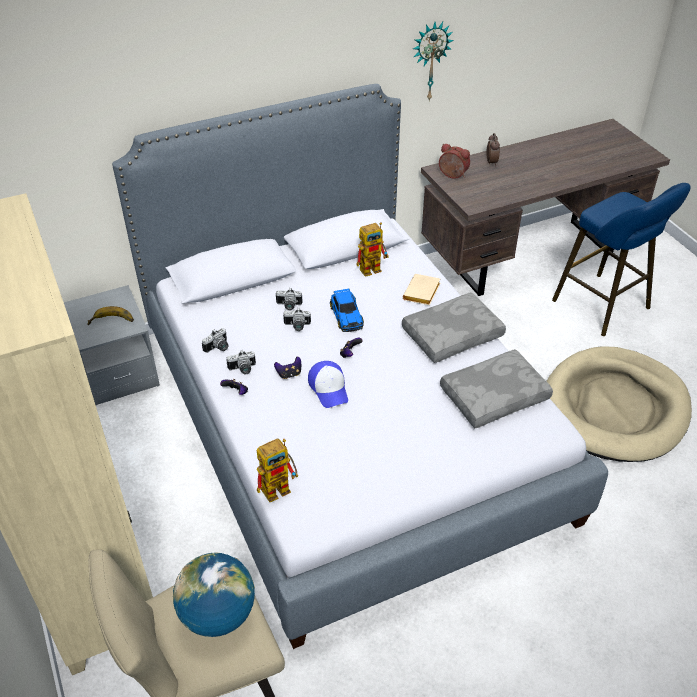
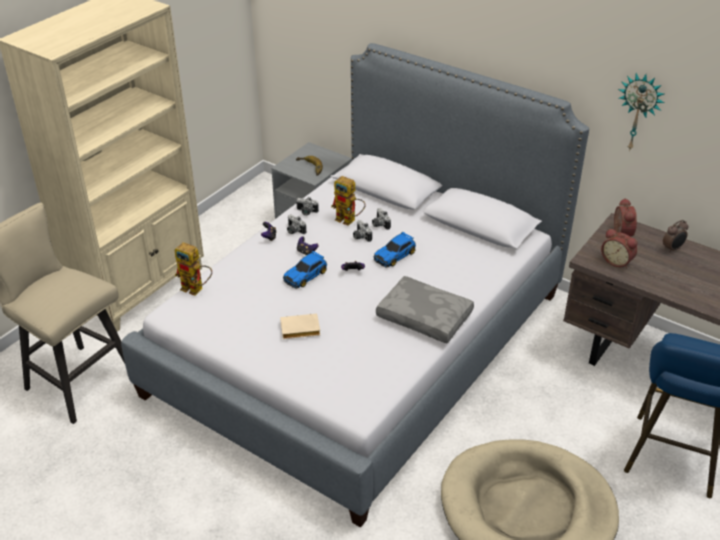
camera: 60 degrees right, 5 degrees down
globe [173,552,255,637] -> none
cap [308,361,348,408] -> toy car [283,251,327,289]
toy robot [356,222,389,277] -> toy robot moved to [331,176,366,226]
beige book [403,274,440,305] -> beige book moved to [280,314,320,339]
grey pillow [440,349,553,428] -> none
none -> alarm clock [601,229,637,268]

